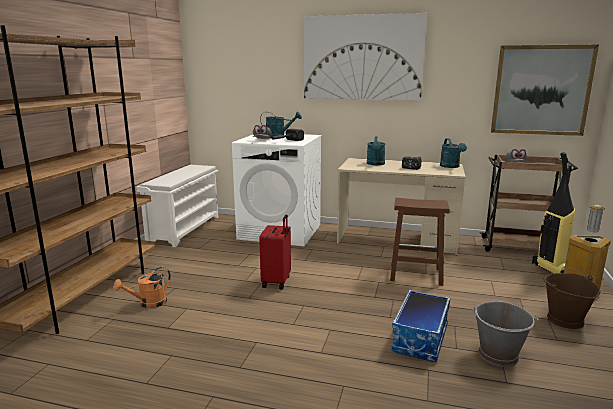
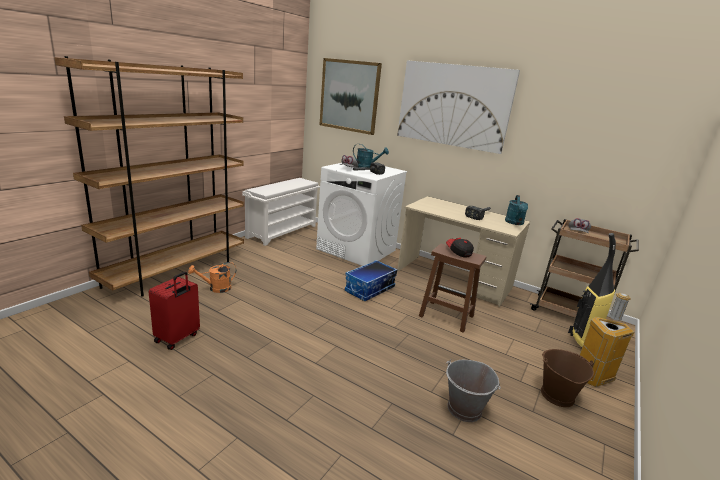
camera: 15 degrees right, 5 degrees up
red suitcase [259,215,291,290] -> red suitcase moved to [149,272,200,350]
turquoise watering can [367,137,385,165] -> none
storage box [392,290,450,362] -> storage box moved to [345,260,398,301]
picture [491,45,599,136] -> picture moved to [320,58,382,135]
none -> cap [446,238,474,257]

